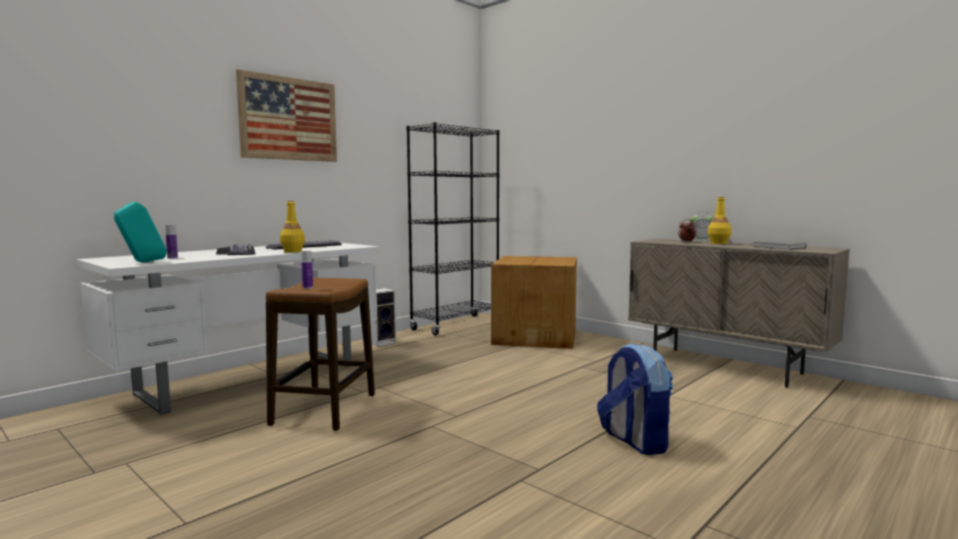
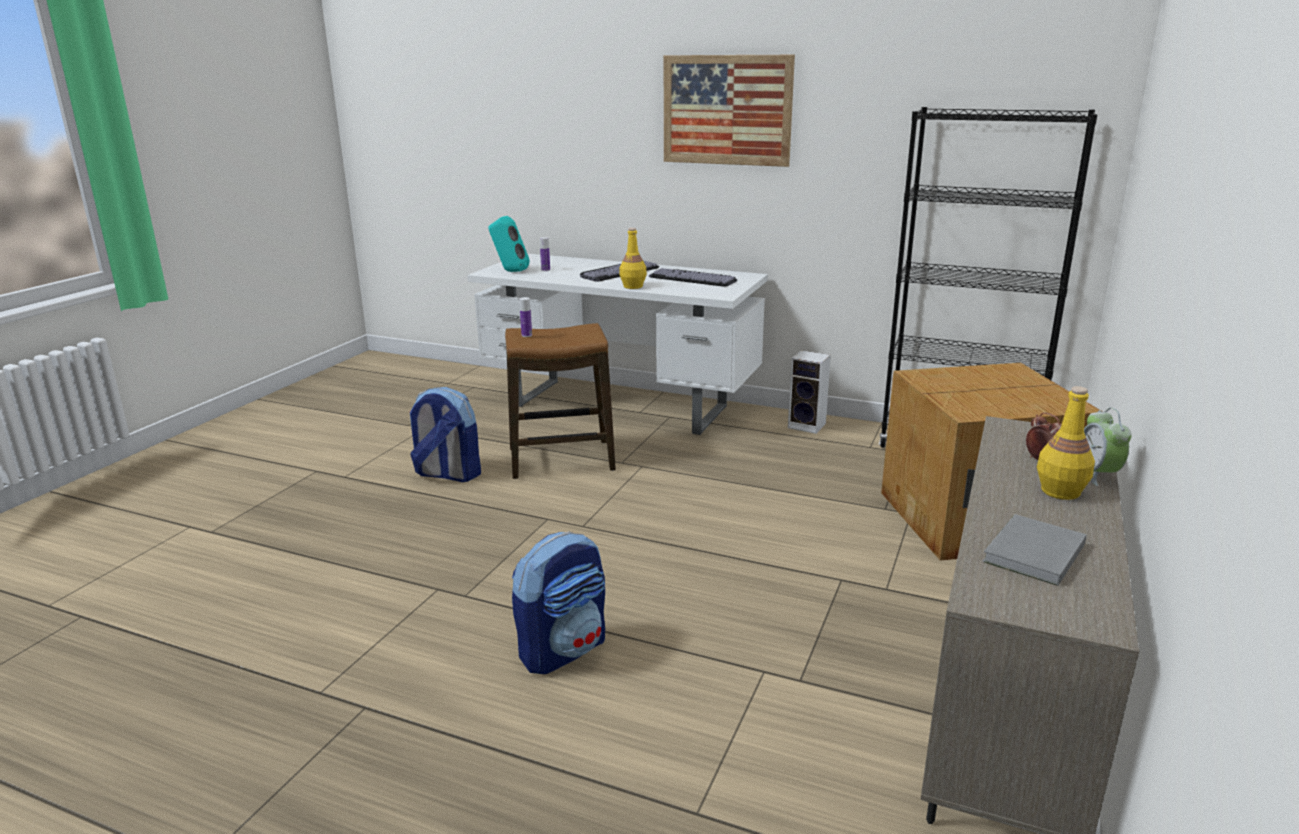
camera: 70 degrees right, 15 degrees up
none -> backpack [410,387,481,482]

